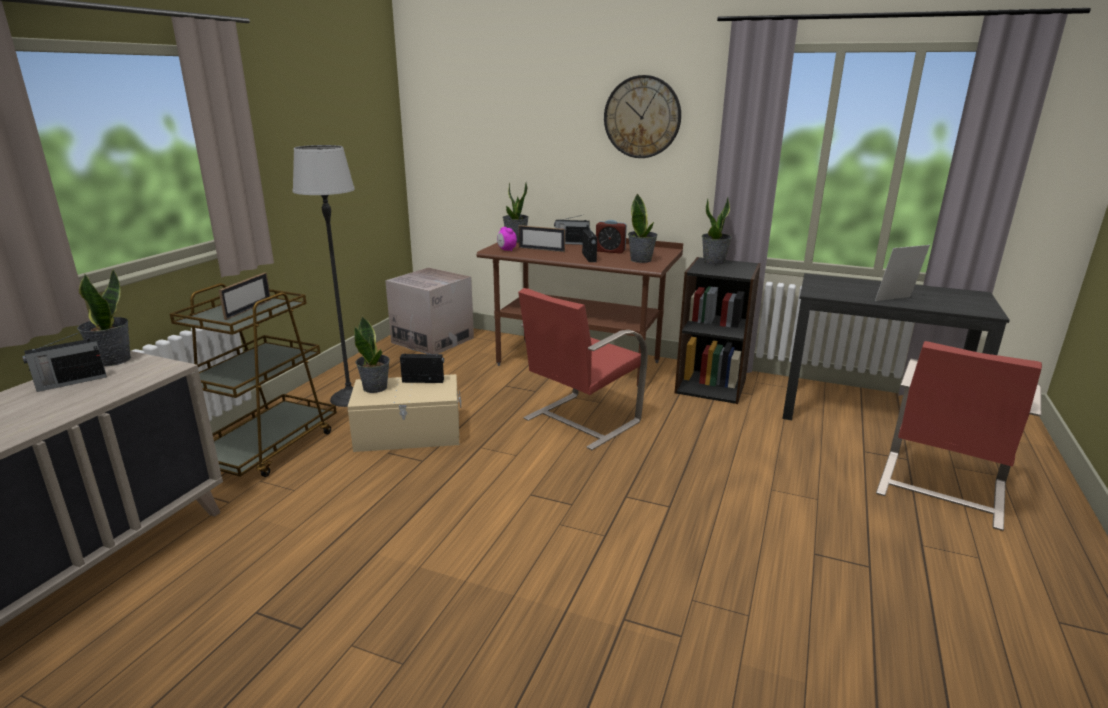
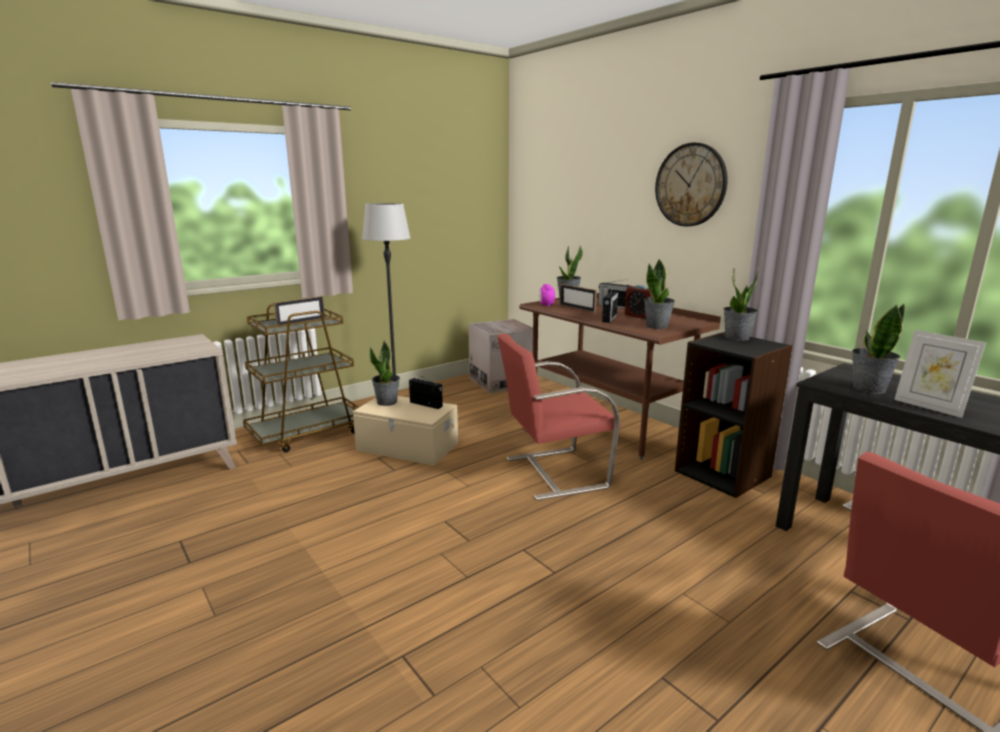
camera: 30 degrees right, 5 degrees down
radio [22,331,107,392] -> none
potted plant [77,269,131,367] -> potted plant moved to [852,303,905,394]
picture frame [875,245,930,301] -> picture frame turned 135 degrees counterclockwise [894,330,986,418]

